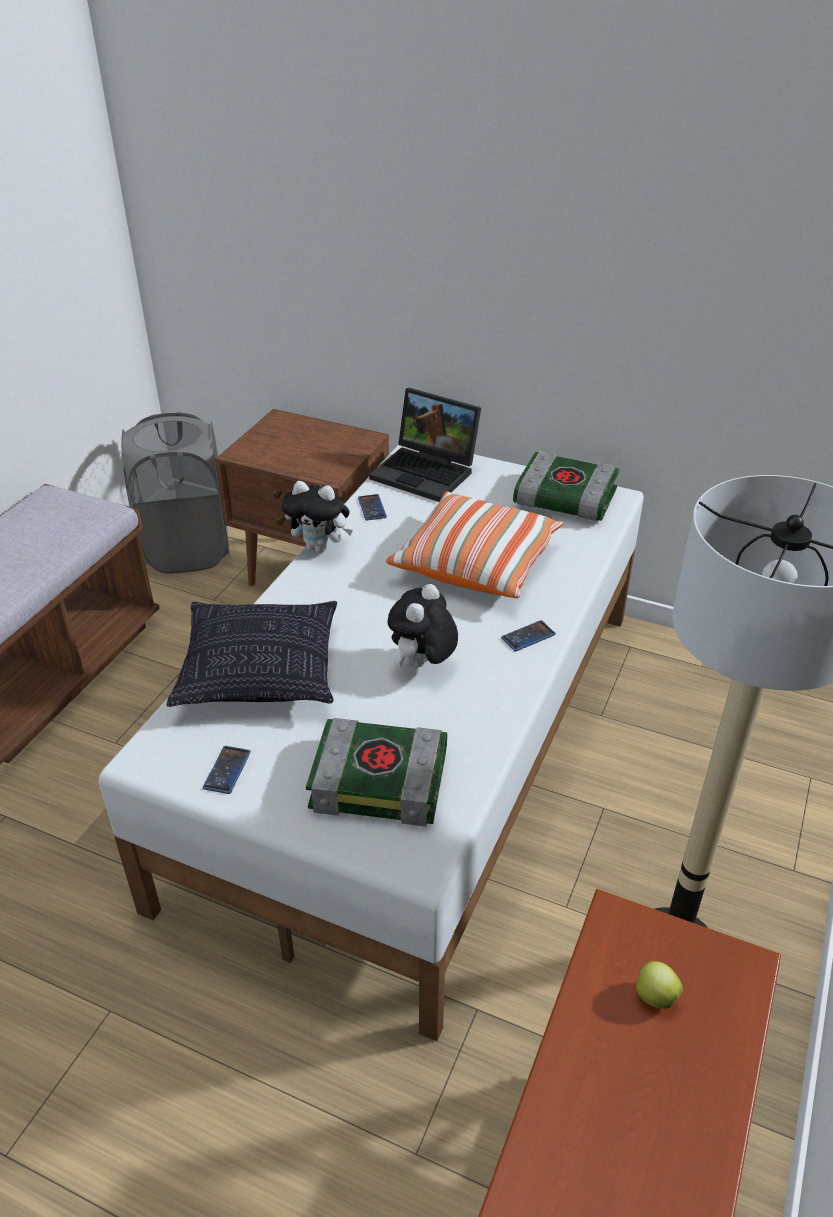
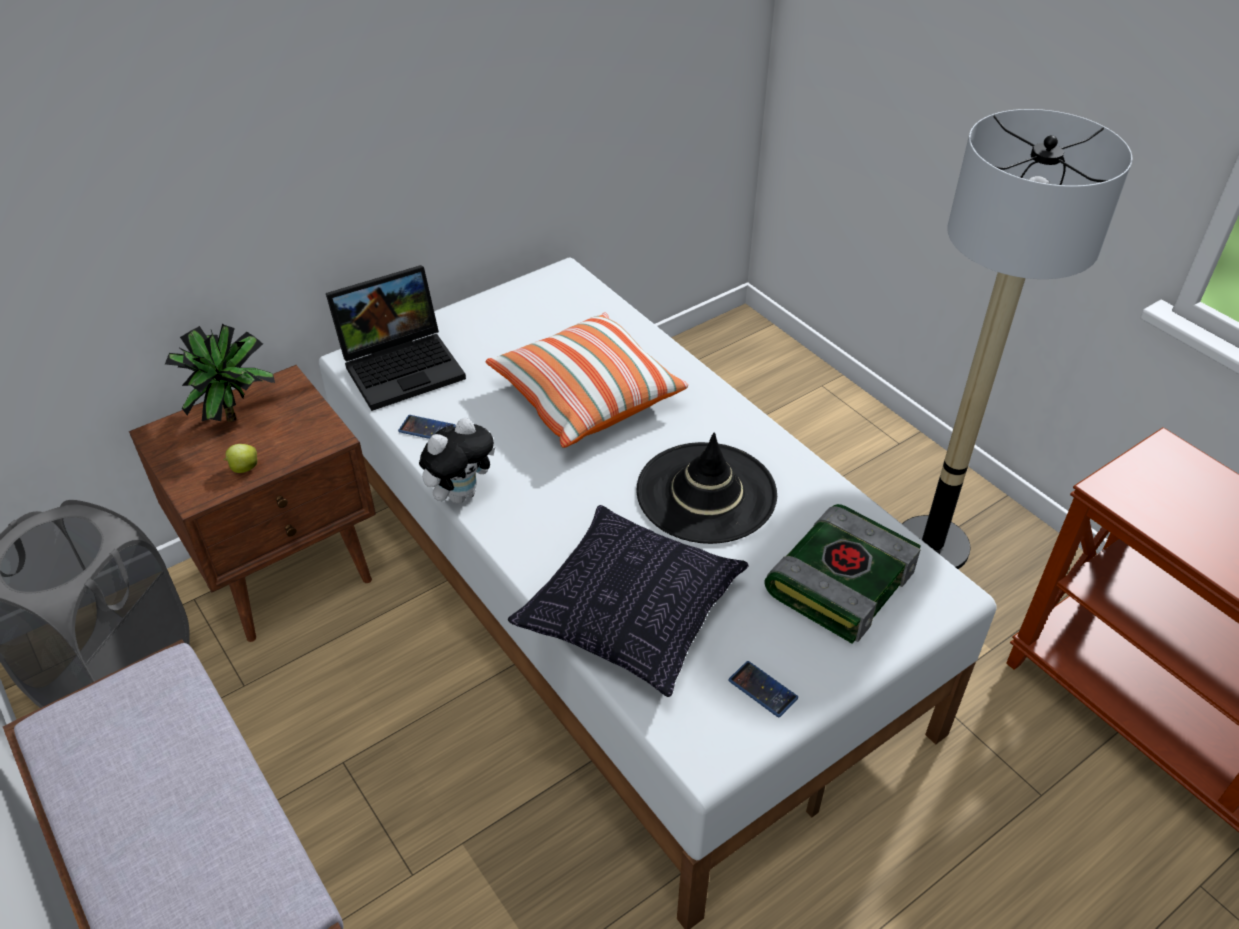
camera: 60 degrees left, 5 degrees up
plush toy [388,584,458,667] -> black hat [636,432,777,544]
phone [501,620,556,651] -> none
book [513,451,620,521] -> none
apple [636,961,683,1009] -> apple moved to [224,444,257,473]
none -> potted plant [165,323,275,422]

